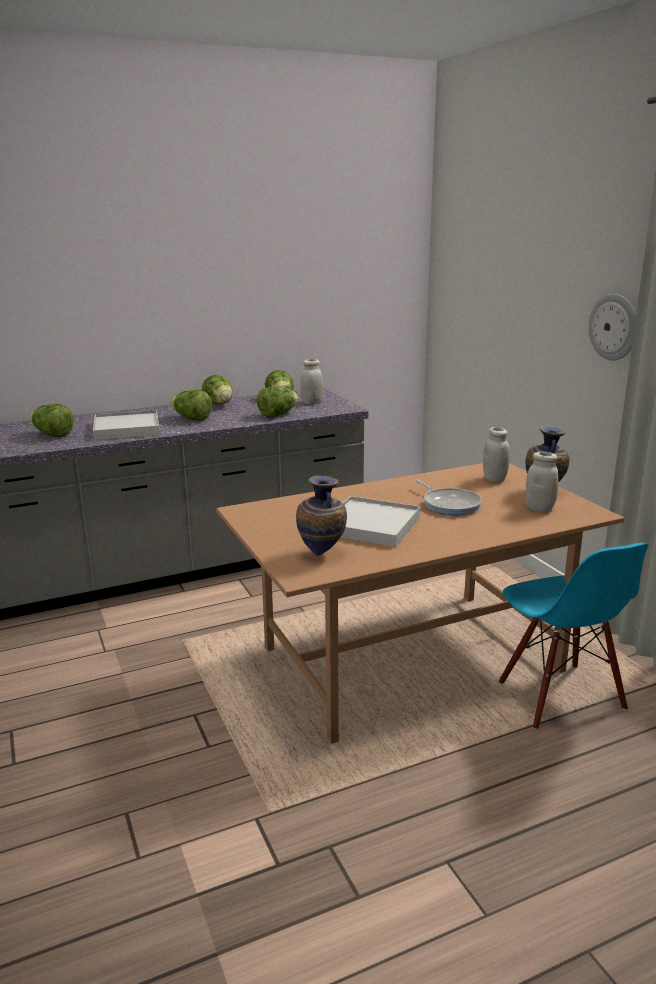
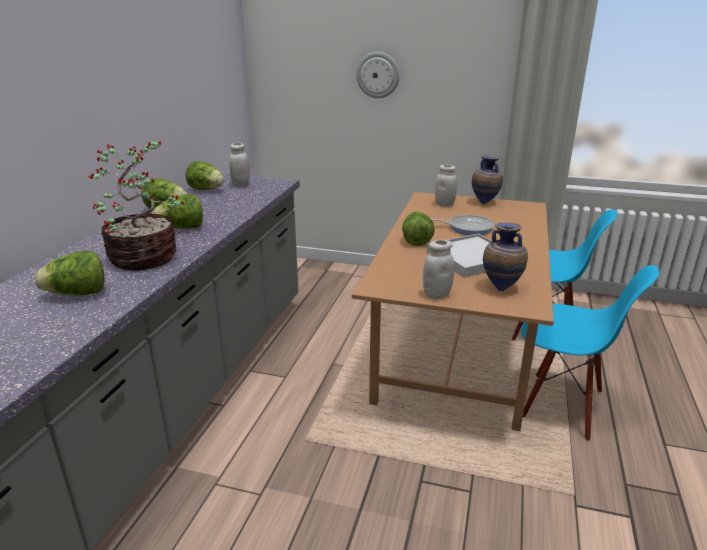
camera: 50 degrees left, 5 degrees up
white tray [93,410,160,440] -> potted plant [88,141,184,271]
lettuce [257,386,299,418] -> lettuce moved to [402,212,435,246]
white jar [526,452,559,512] -> white jar moved to [423,240,454,299]
wall clock [589,294,636,361] -> wall clock moved to [356,52,400,98]
none -> blue chair [521,265,659,441]

